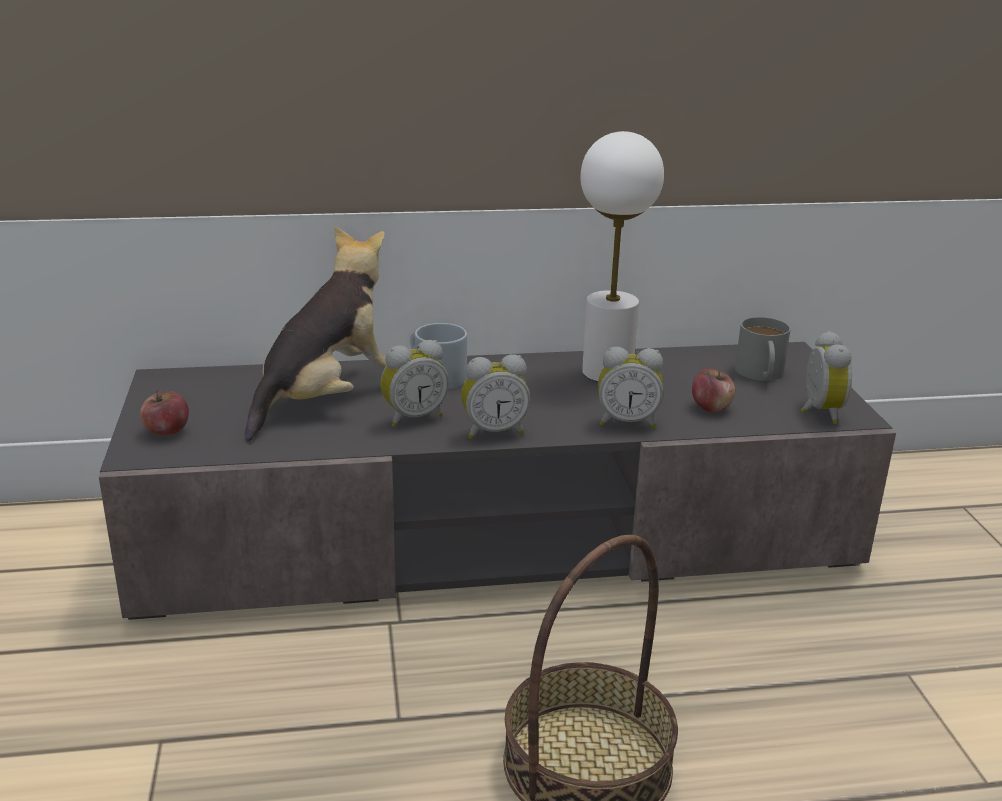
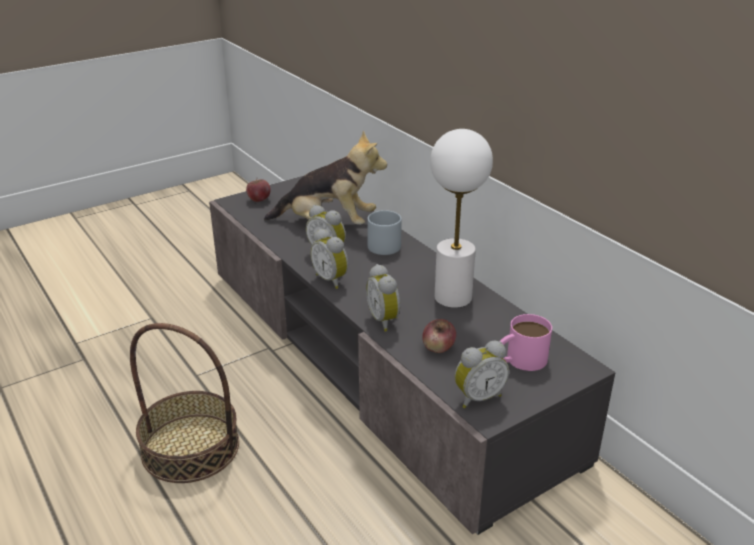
camera: 65 degrees right, 5 degrees up
grey mug [735,317,791,381] -> pink mug [500,314,552,371]

